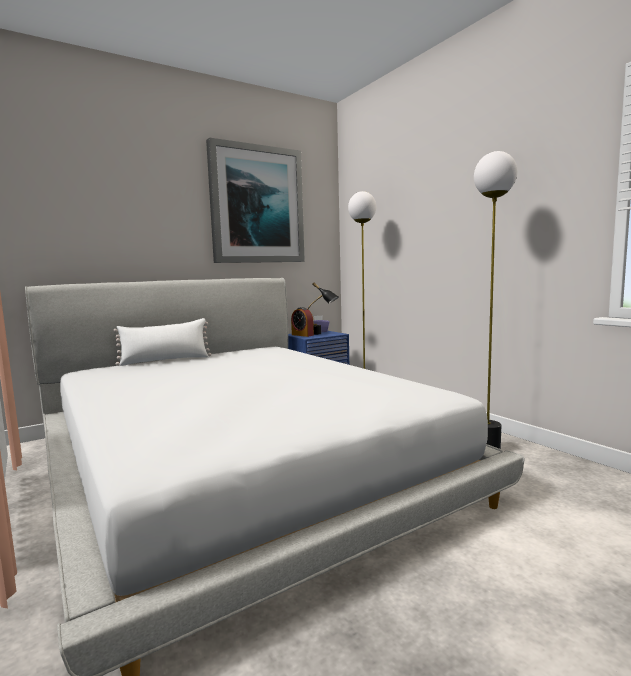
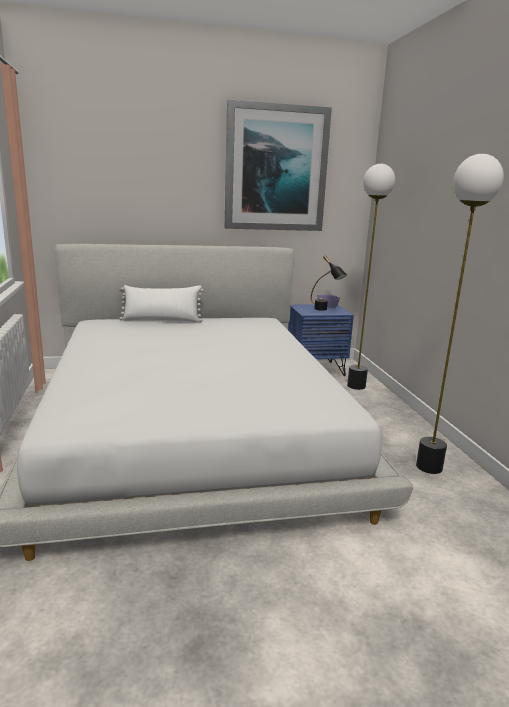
camera: 20 degrees right, 10 degrees up
alarm clock [291,307,314,337] -> none

